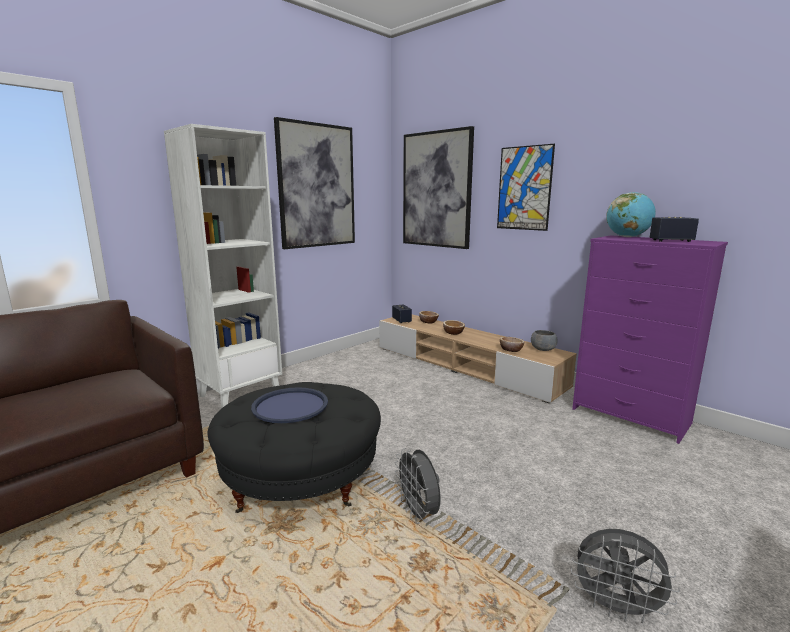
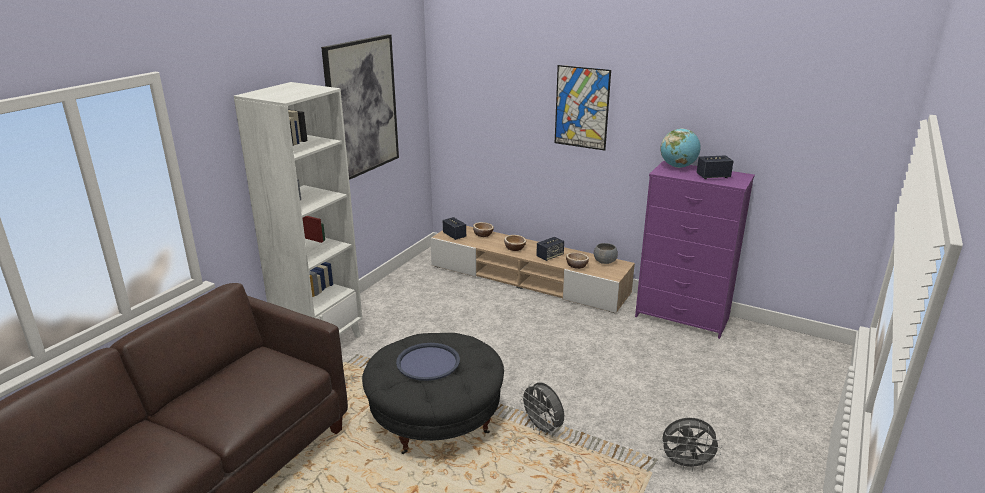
camera: 15 degrees left, 10 degrees up
picture [403,126,474,249] -> none
none -> speaker [536,237,564,261]

